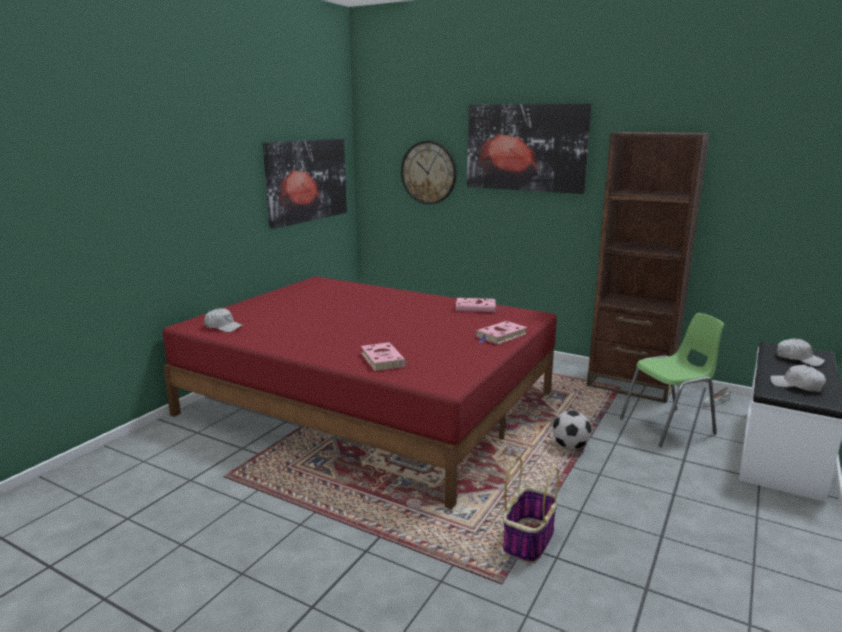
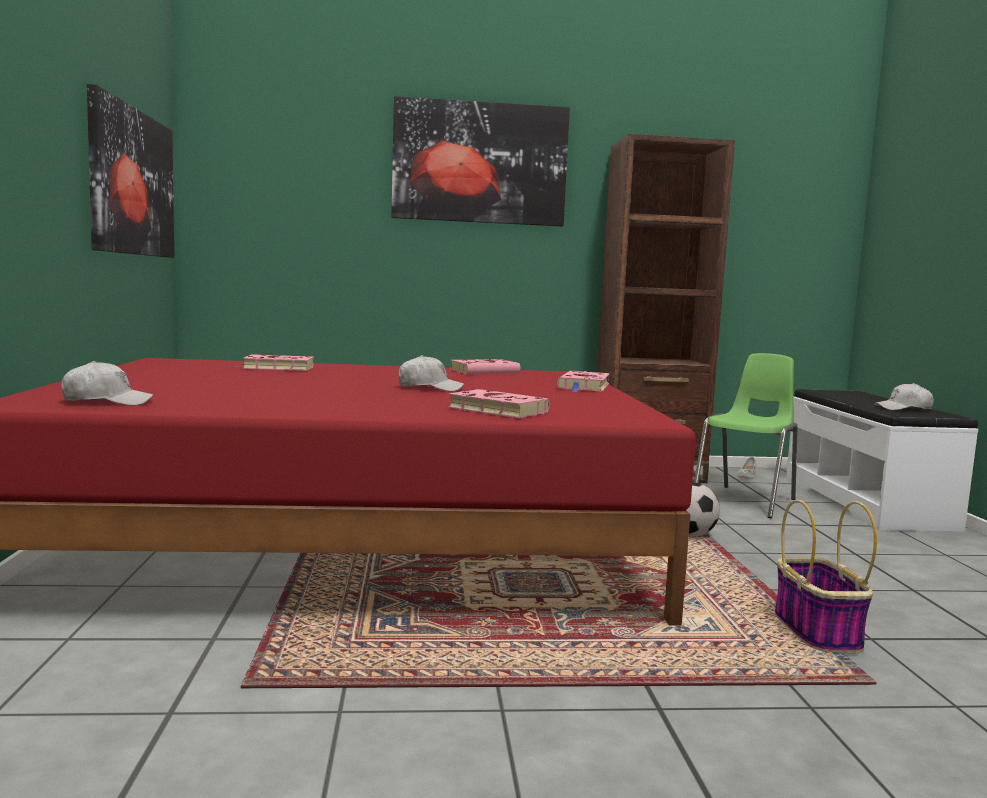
camera: 35 degrees left, 10 degrees down
wall clock [401,141,457,204] -> none
white cap [777,339,825,366] -> white cap moved to [399,355,464,392]
none -> pink book [235,354,314,371]

